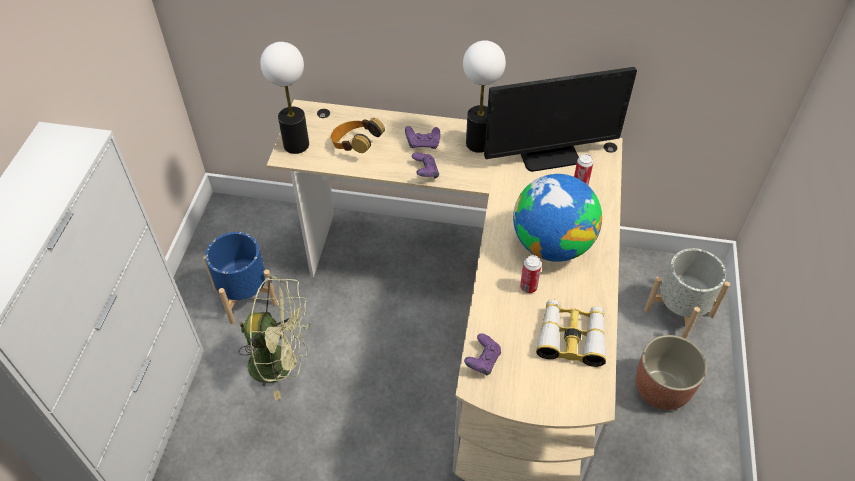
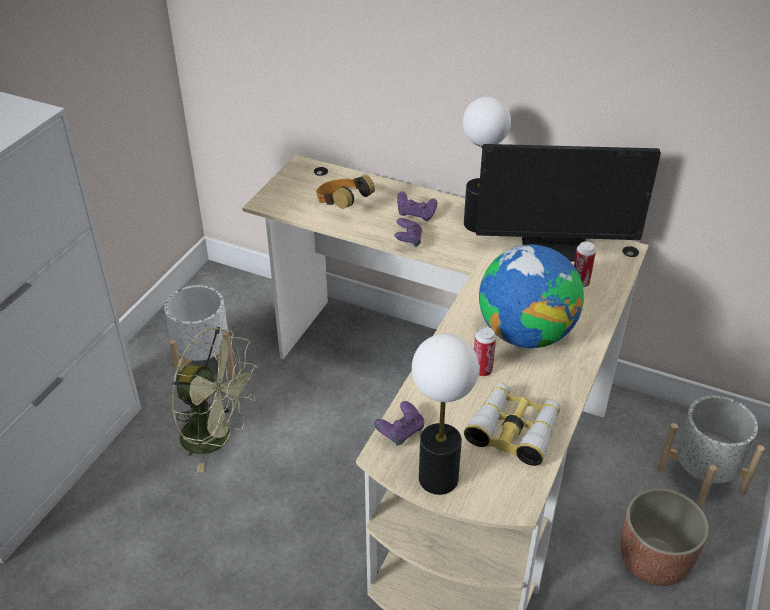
camera: 15 degrees right, 10 degrees down
blue planter [203,232,278,324] -> white planter [164,285,236,379]
table lamp [260,42,309,154] -> table lamp moved to [412,334,479,495]

